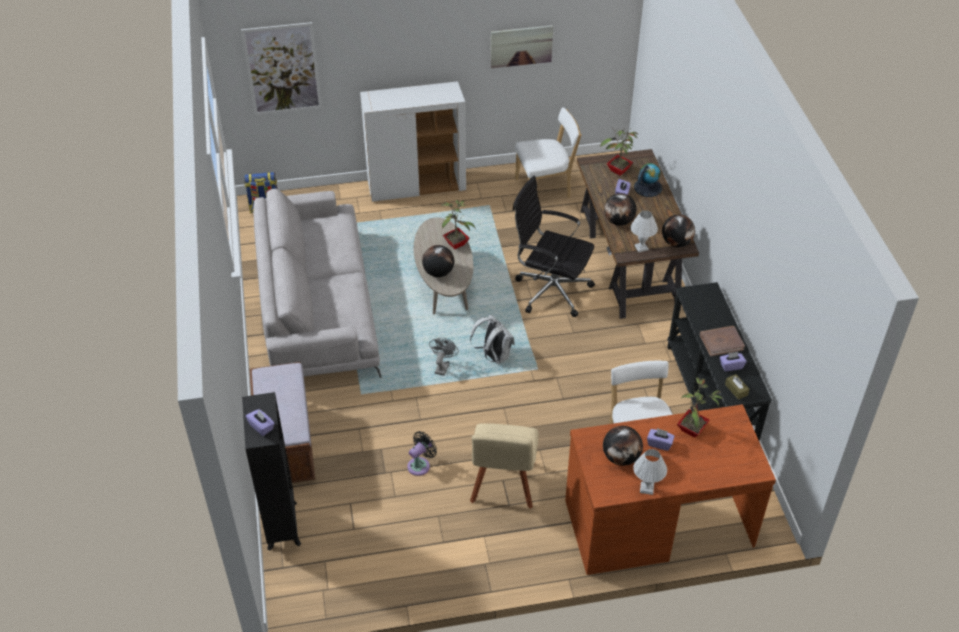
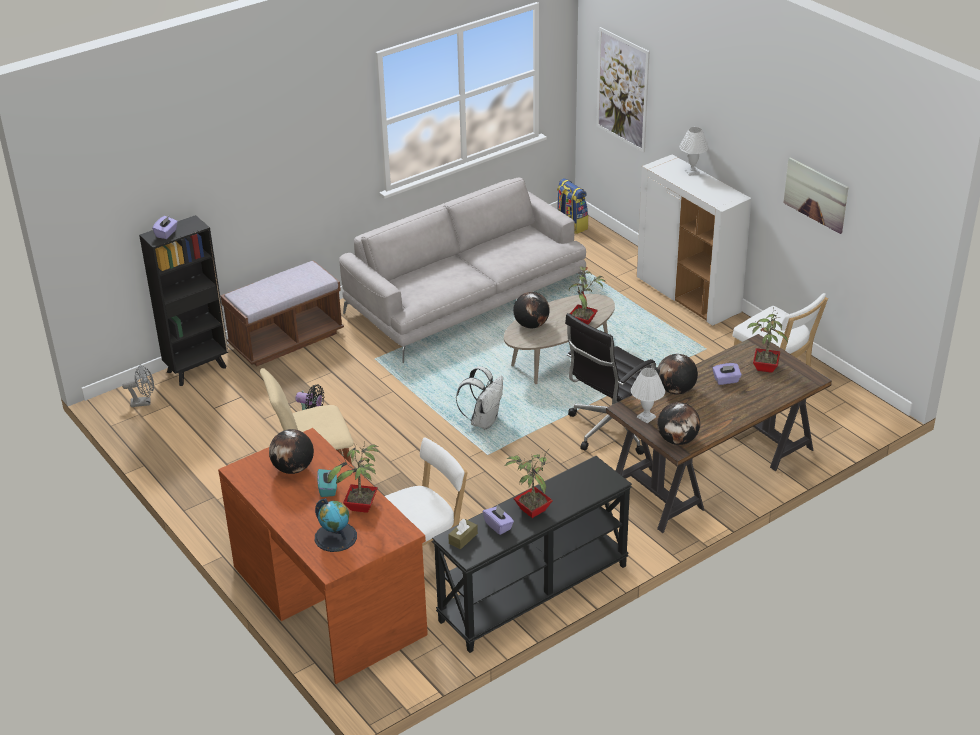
camera: 65 degrees right, 10 degrees down
grey fan [429,338,459,376] -> grey fan moved to [122,365,154,407]
black office chair [513,176,595,317] -> black office chair turned 135 degrees counterclockwise [565,313,658,455]
white table lamp [633,449,667,495] -> white table lamp moved to [680,127,709,176]
globe [634,163,662,197] -> globe moved to [315,498,357,552]
purple tissue box [647,428,675,451] -> turquoise tissue box [317,469,337,497]
brown book [700,326,745,356] -> potted plant [504,449,553,518]

